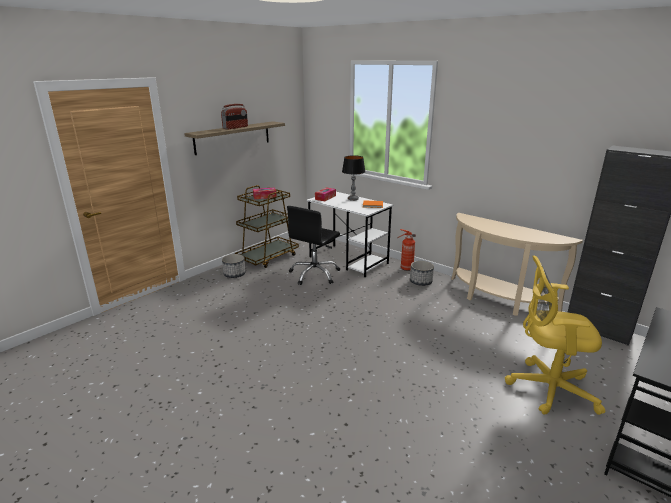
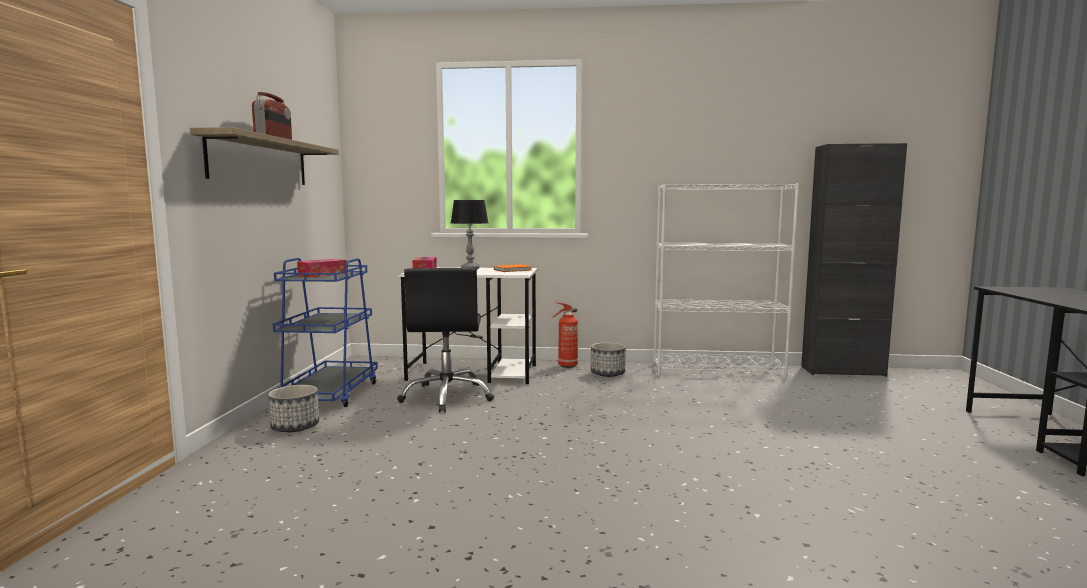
camera: 35 degrees left, 15 degrees down
brown cart [235,185,299,268] -> blue cart [273,258,378,407]
beige console table [451,213,583,316] -> white bookcase [653,183,799,379]
yellow office chair [505,255,605,415] -> none

